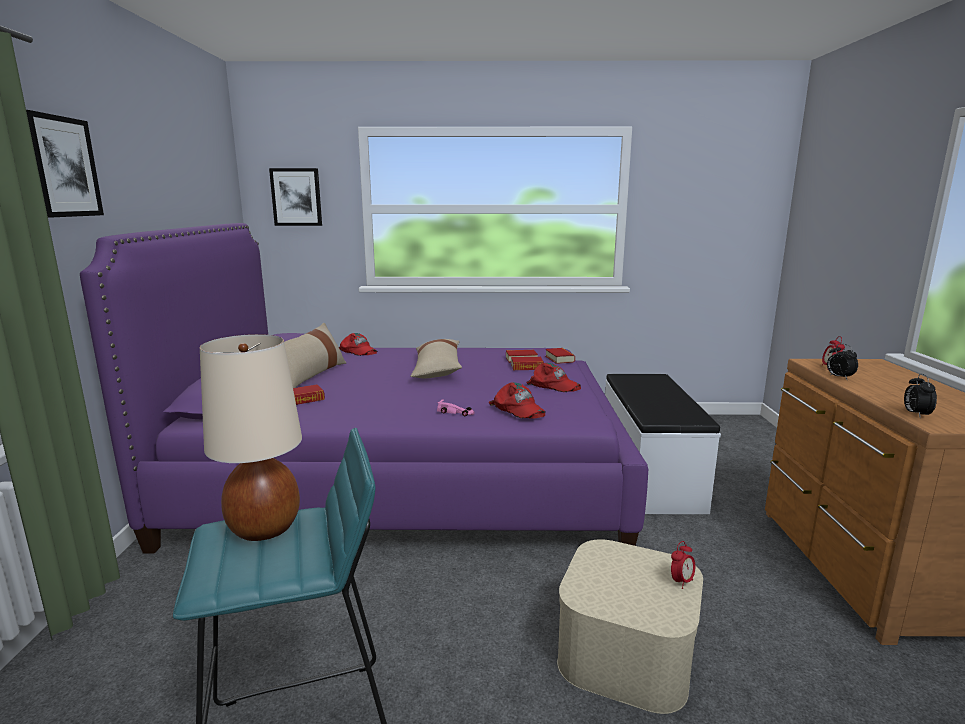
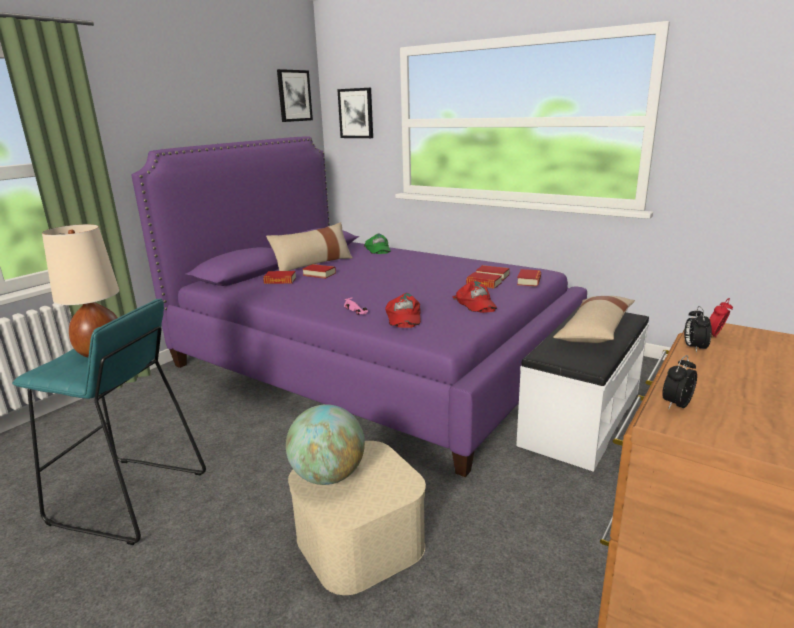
camera: 35 degrees right, 5 degrees up
picture [26,110,104,218] -> picture moved to [277,69,313,122]
red cap [339,333,377,356] -> green cap [364,234,391,254]
beige pillow [411,339,462,378] -> beige pillow moved to [553,296,635,343]
alarm clock [671,541,695,589] -> none
none -> globe [286,404,365,485]
none -> book [303,264,336,279]

